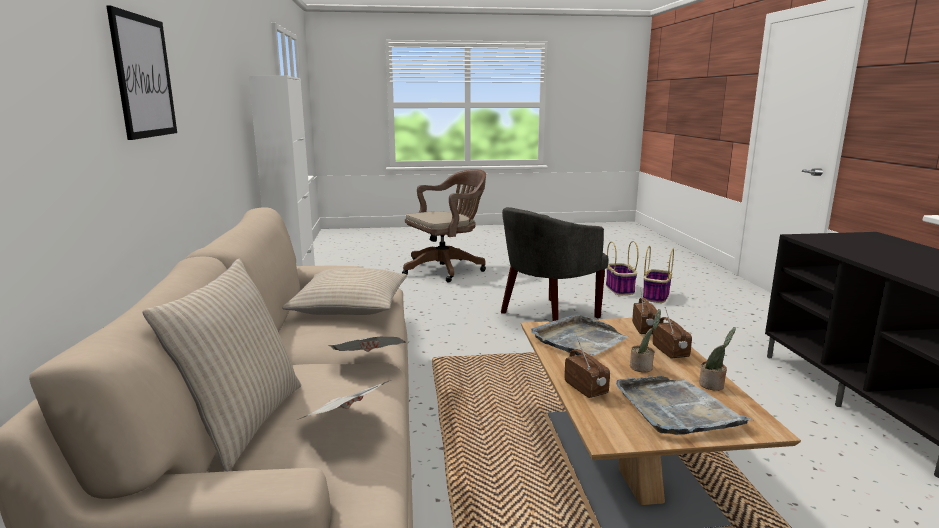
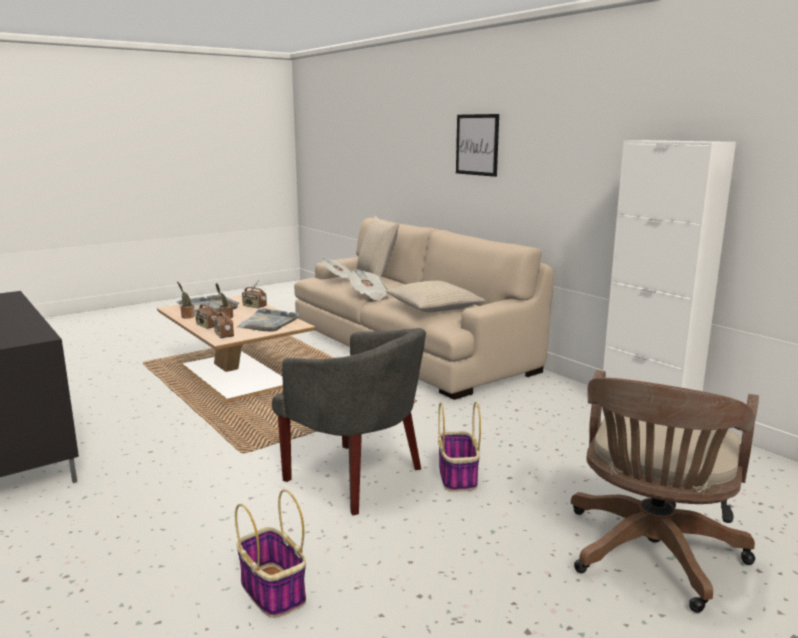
camera: 150 degrees right, 0 degrees up
grey armchair [501,207,609,321] -> grey armchair turned 105 degrees clockwise [272,328,426,516]
basket [643,246,674,303] -> basket moved to [438,402,481,492]

